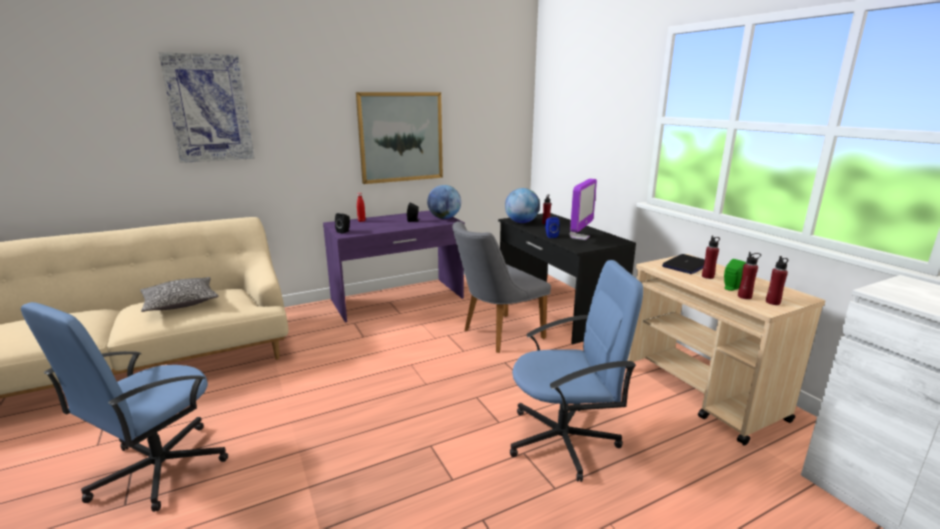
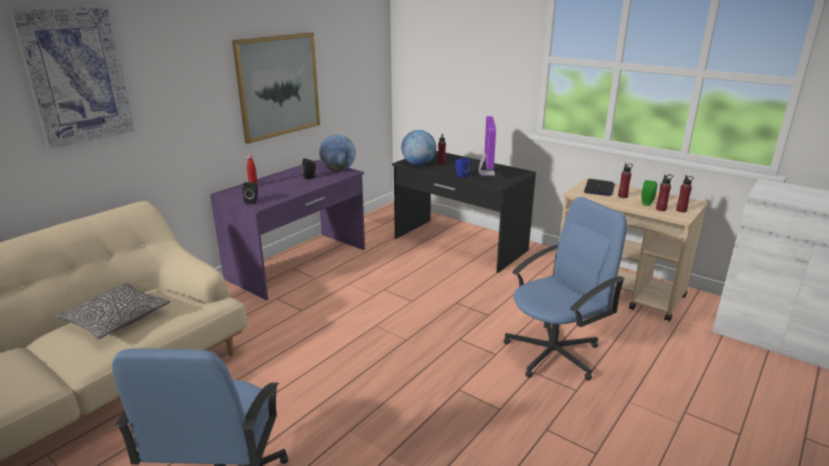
camera: 25 degrees left, 5 degrees up
grey chair [453,221,551,353] -> none

